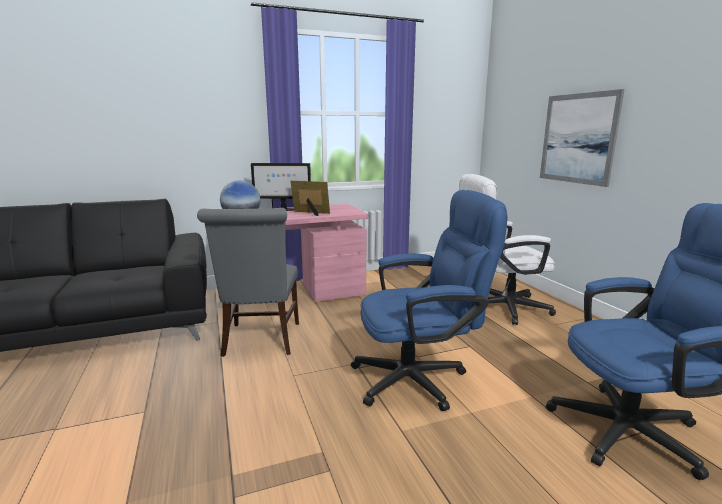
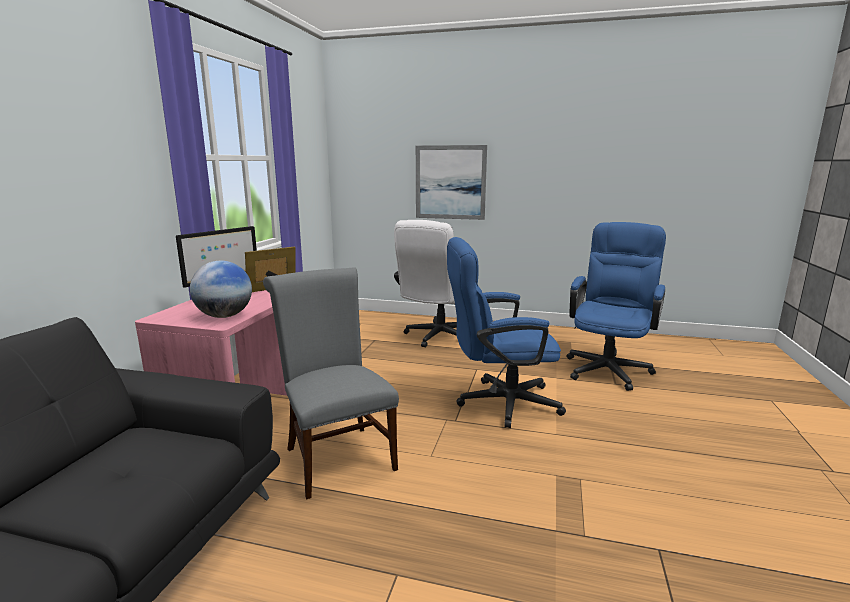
camera: 55 degrees left, 0 degrees up
grey chair [197,208,299,357] -> grey chair turned 150 degrees counterclockwise [263,267,399,499]
blue office chair [351,190,508,411] -> blue office chair turned 120 degrees counterclockwise [447,237,566,428]

